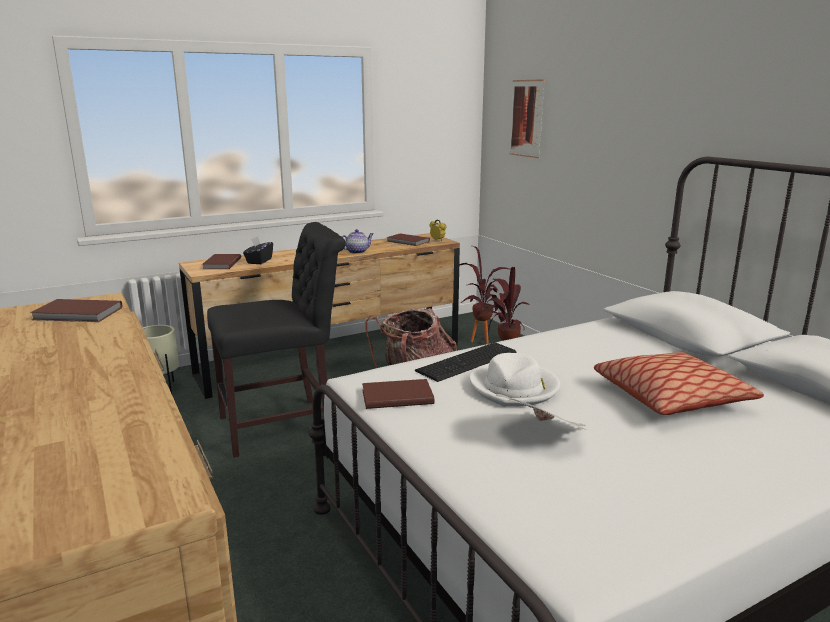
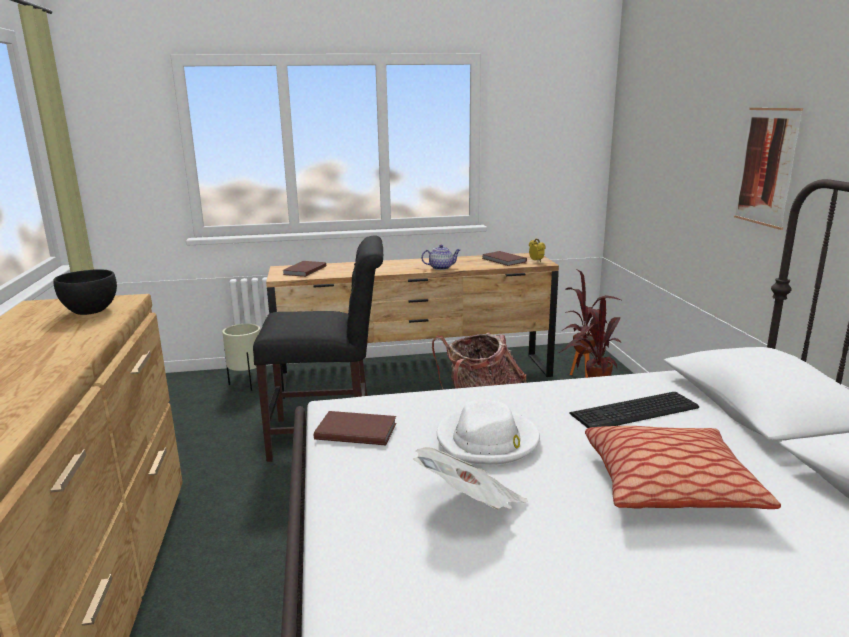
camera: 20 degrees right, 0 degrees up
brown book [30,299,122,322] -> black bowl [53,269,117,315]
black tissue box [243,236,273,264] -> none
keyboard [415,342,517,382] -> keyboard moved to [570,392,699,428]
picture [509,79,545,158] -> picture moved to [734,108,803,230]

